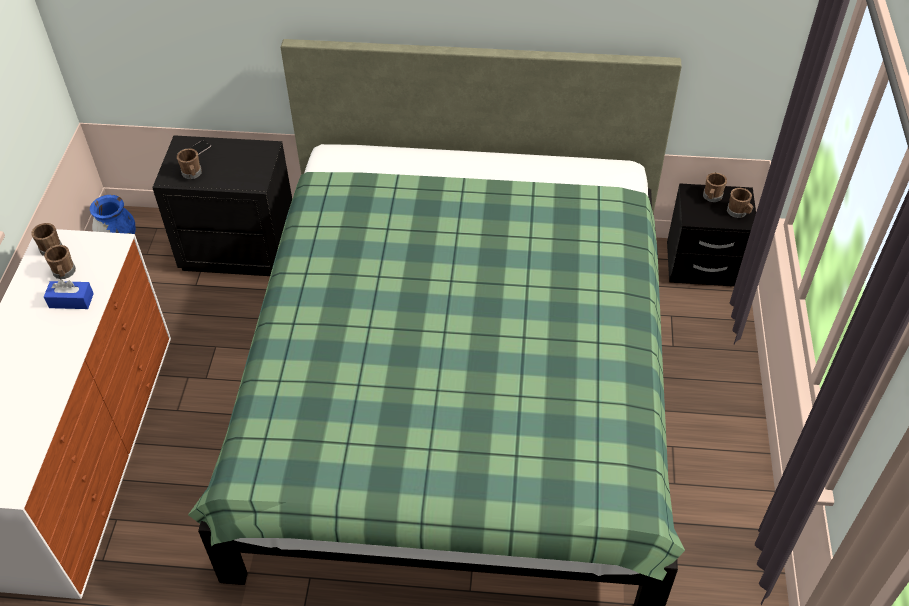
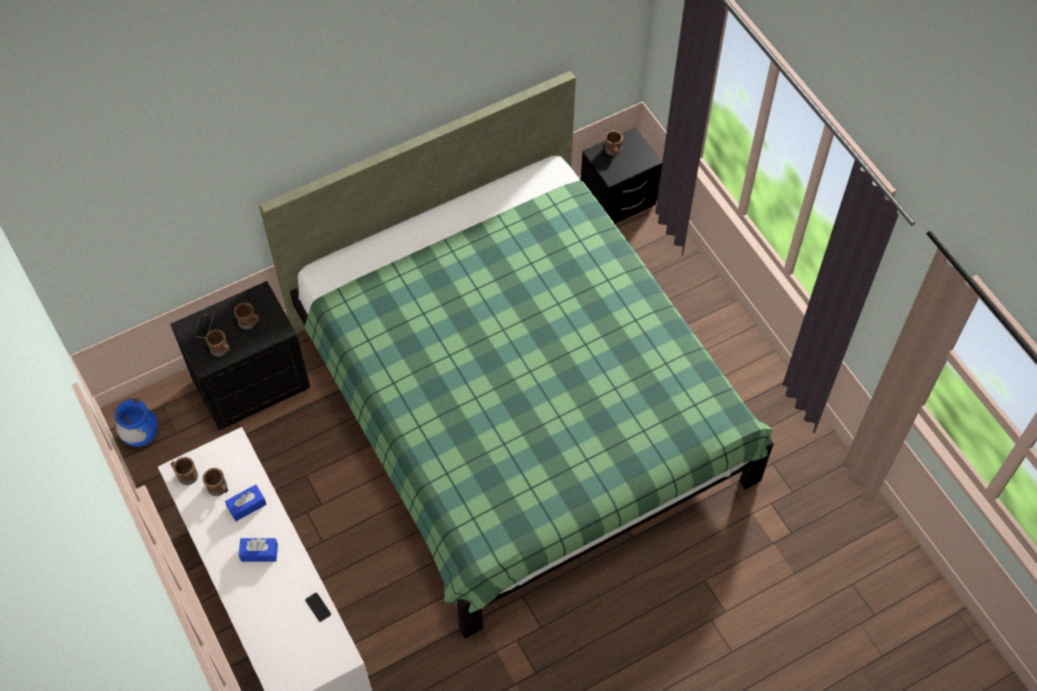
camera: 35 degrees left, 10 degrees up
brown mug [727,188,753,218] -> brown mug moved to [234,302,260,329]
none -> blue tissue box [239,538,278,562]
none -> phone [305,593,331,622]

